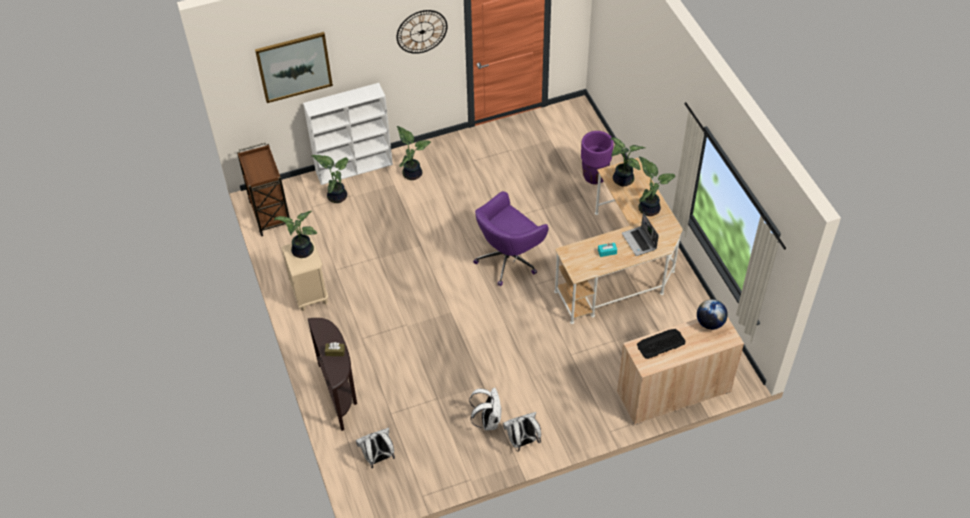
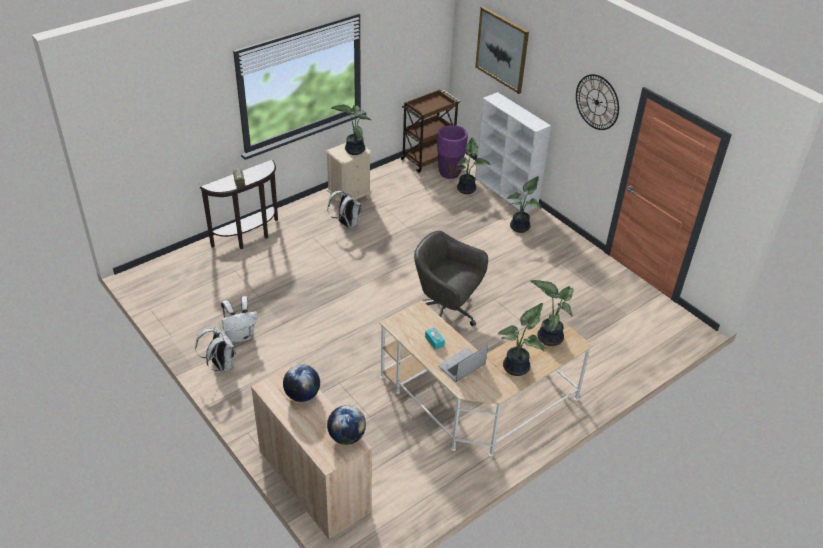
camera: 70 degrees right, 10 degrees down
white backpack [356,427,395,468] -> white backpack moved to [327,190,362,229]
purple office chair [473,191,549,286] -> grey office chair [414,231,488,326]
purple planter [581,131,614,184] -> purple planter moved to [437,125,468,179]
keyboard [637,329,685,359] -> globe [283,364,320,402]

